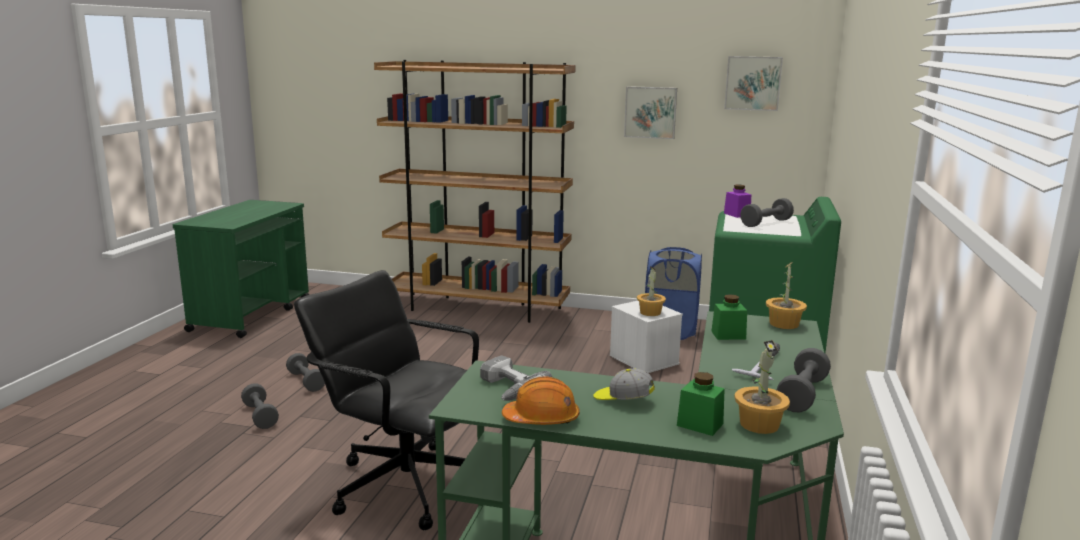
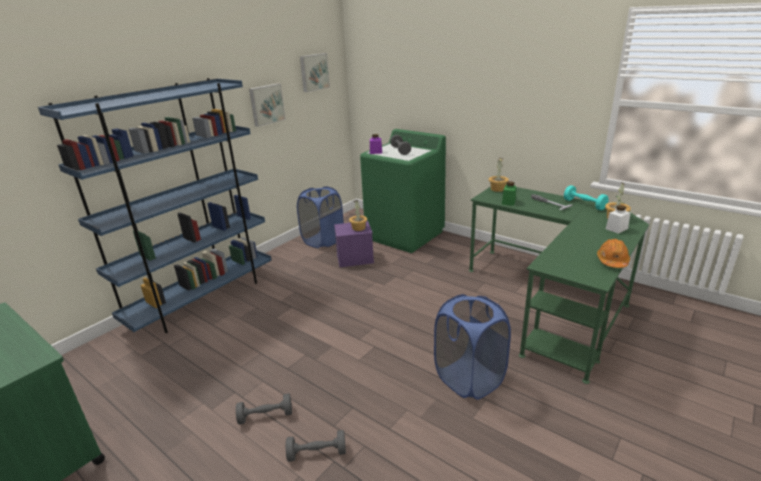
camera: 65 degrees left, 10 degrees up
black office chair [294,270,479,530] -> blue laundry basket [434,294,511,400]
brown bookcase [374,60,576,323] -> blue bookcase [38,78,272,333]
power drill [480,356,552,401] -> none
cap [593,368,655,400] -> none
white storage box [610,301,683,373] -> purple storage box [334,221,374,267]
green jar [677,372,725,436] -> white jar [606,205,631,234]
grey dumbbell [777,348,831,412] -> turquoise dumbbell [564,185,609,210]

